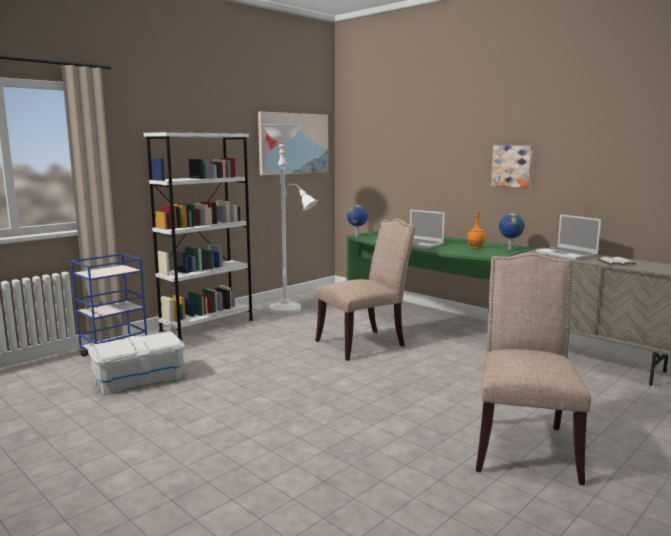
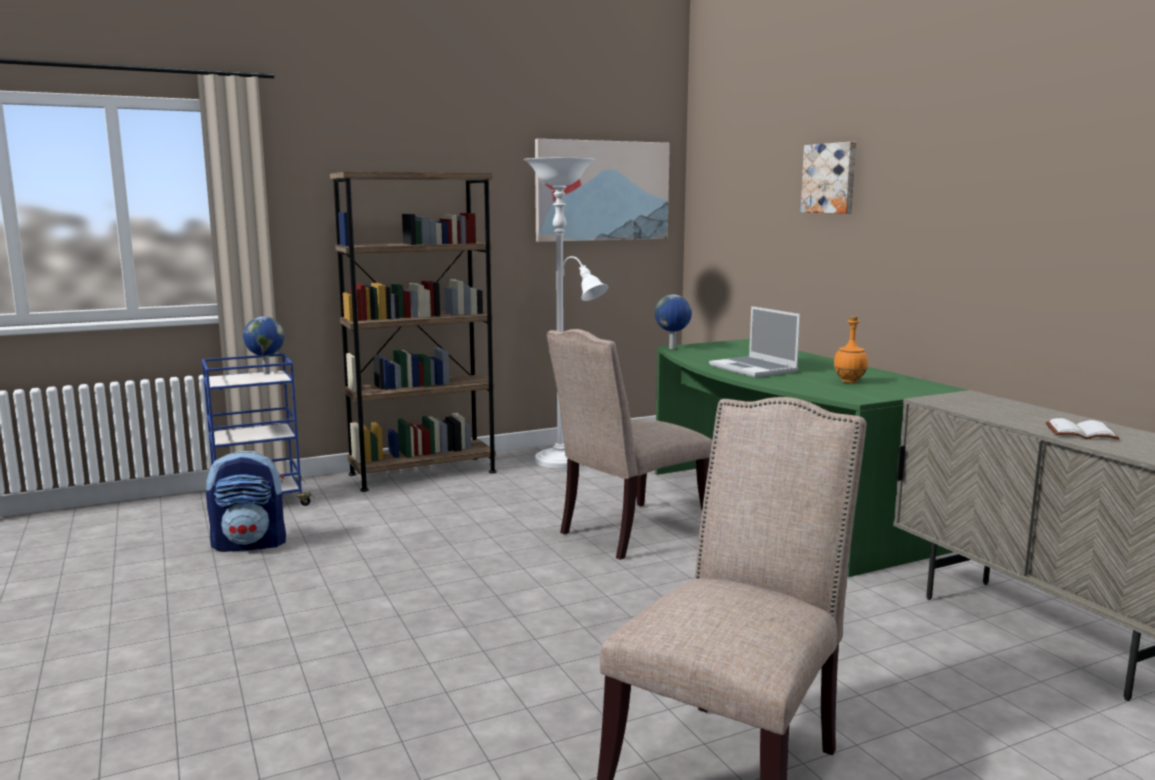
camera: 20 degrees right, 0 degrees up
white storage box [88,331,185,395] -> backpack [206,451,286,552]
white bookcase [144,132,253,340] -> brown bookcase [330,172,497,492]
beige chair [315,219,416,361] -> beige chair turned 150 degrees clockwise [546,329,712,560]
picture [491,145,533,188] -> picture moved to [800,142,856,214]
globe [499,214,525,250] -> globe moved to [243,317,285,374]
laptop [536,214,601,260] -> none

